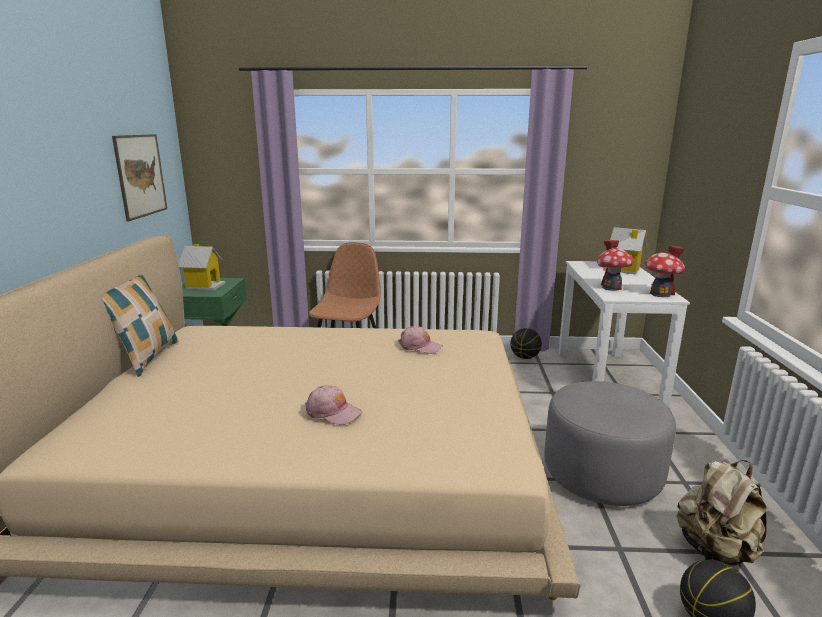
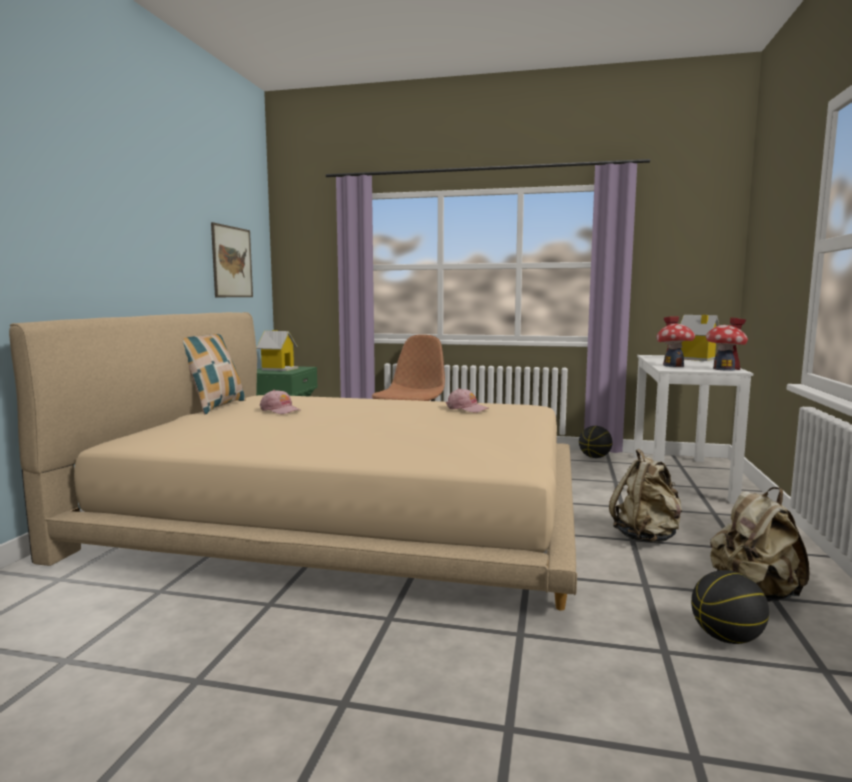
camera: 10 degrees right, 10 degrees down
pink cap [305,385,362,425] -> pink cap moved to [260,390,302,414]
grey ottoman [545,381,676,506] -> beige backpack [609,449,682,542]

